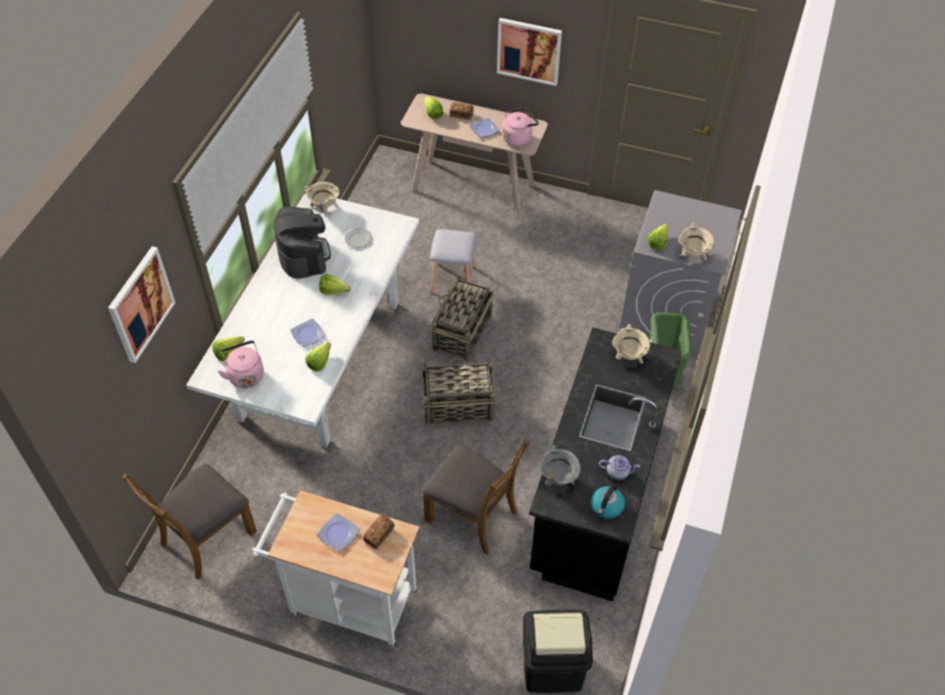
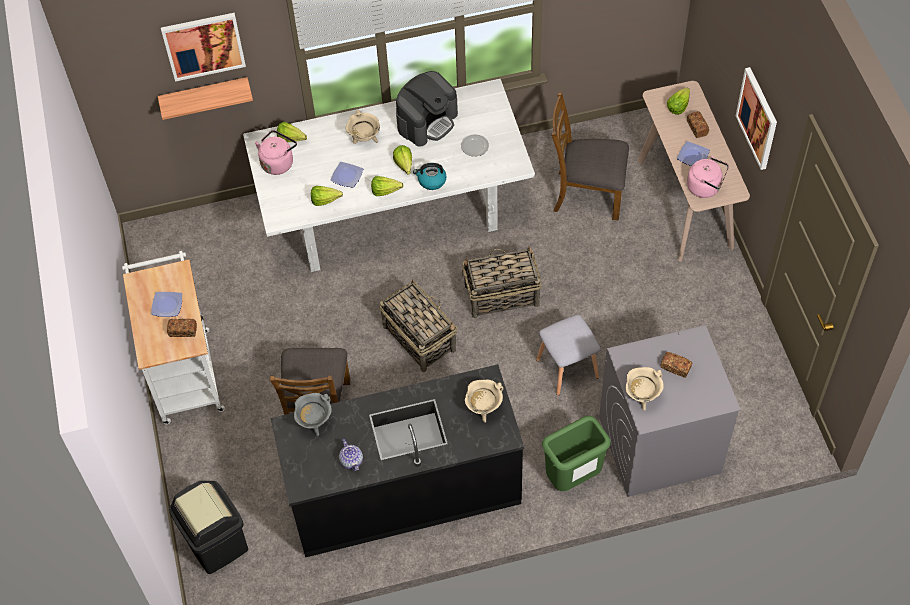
camera: 60 degrees right, 5 degrees up
brown chair [122,464,257,580] -> brown chair moved to [552,92,629,221]
beige cooking pot [304,182,340,213] -> beige cooking pot moved to [346,110,380,144]
grey stool [430,229,477,293] -> grey stool moved to [536,315,601,396]
kettle [591,483,625,519] -> kettle moved to [413,163,446,190]
lettuce [647,224,669,250] -> lettuce moved to [371,176,403,196]
none -> shelf [158,77,253,120]
none -> bread [661,352,692,378]

